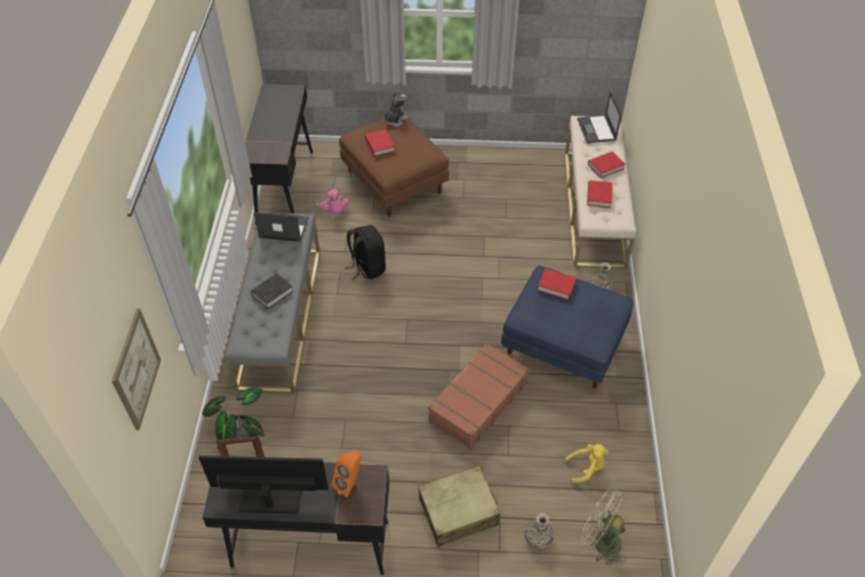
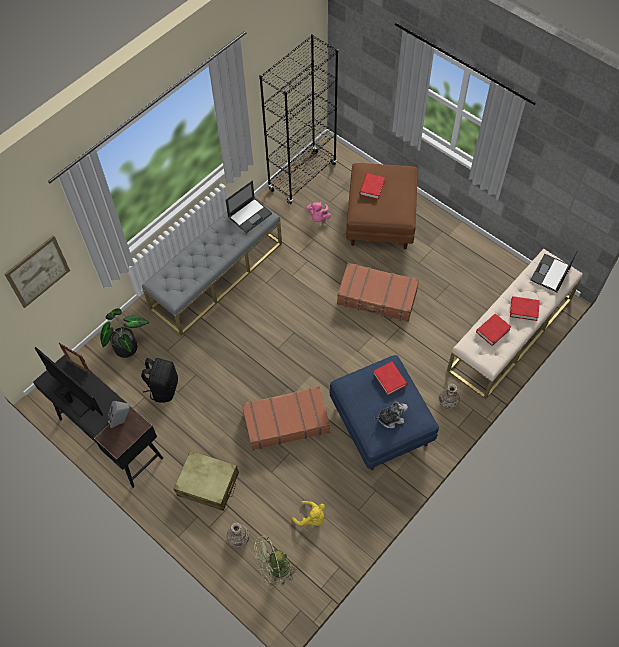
camera: 40 degrees right, 10 degrees up
black desk [245,84,313,225] -> black bookcase [259,34,338,204]
black book [251,273,293,309] -> none
laptop [254,212,309,242] -> laptop turned 90 degrees clockwise [226,181,272,233]
orange speaker [331,450,361,498] -> grey speaker [108,401,130,428]
black backpack [345,225,386,280] -> black backpack moved to [141,358,178,403]
plush toy [384,92,408,126] -> plush toy moved to [374,401,408,428]
green fan [581,488,626,566] -> green fan turned 90 degrees counterclockwise [254,535,298,588]
none -> brown suitcase [337,262,419,322]

